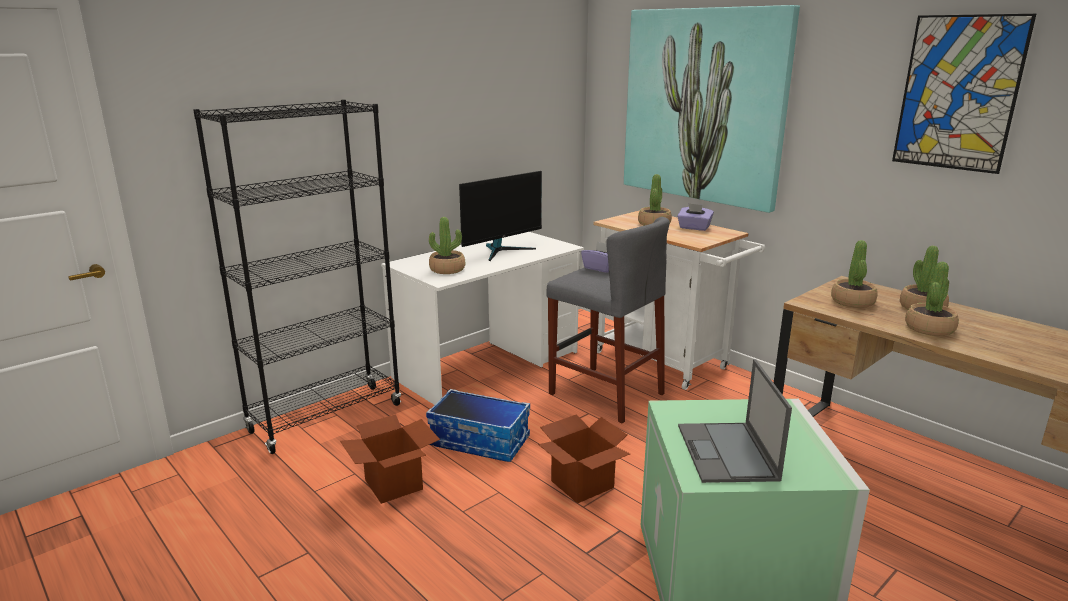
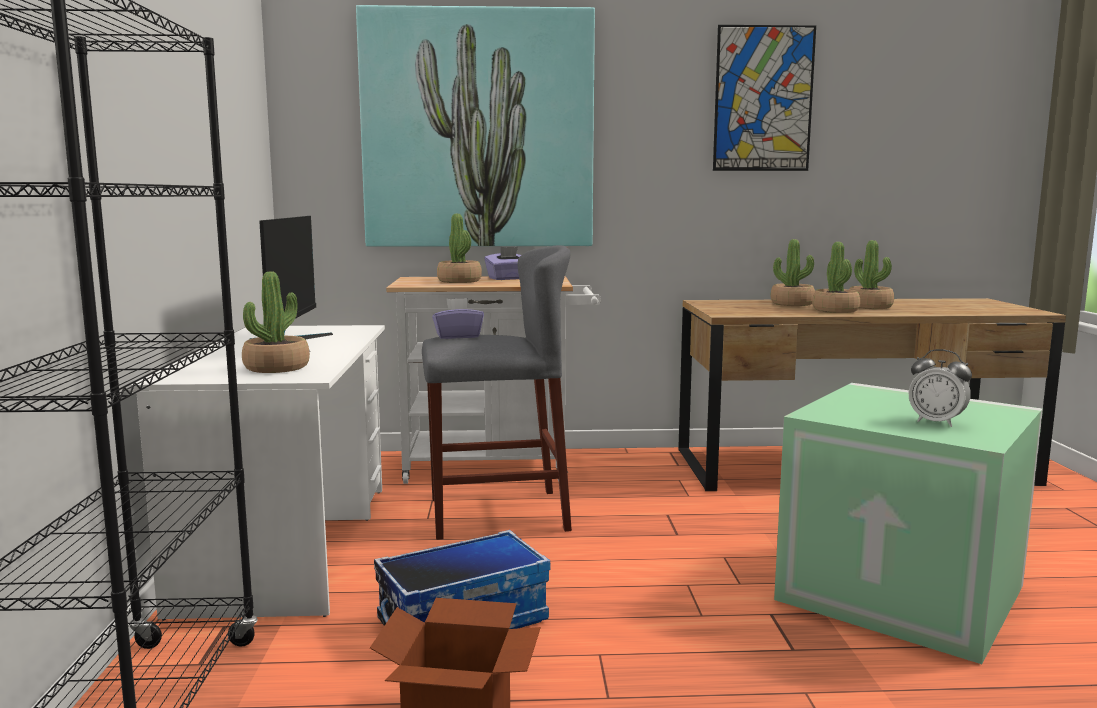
camera: 50 degrees left, 10 degrees down
cardboard box [538,414,630,504] -> none
laptop [678,359,792,483] -> alarm clock [909,349,972,427]
potted plant [831,240,878,308] -> potted plant moved to [849,240,894,309]

